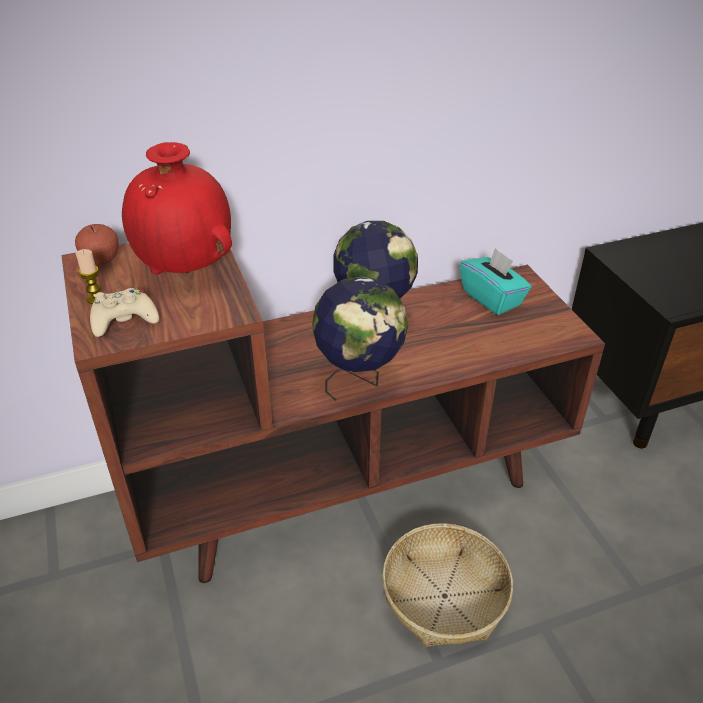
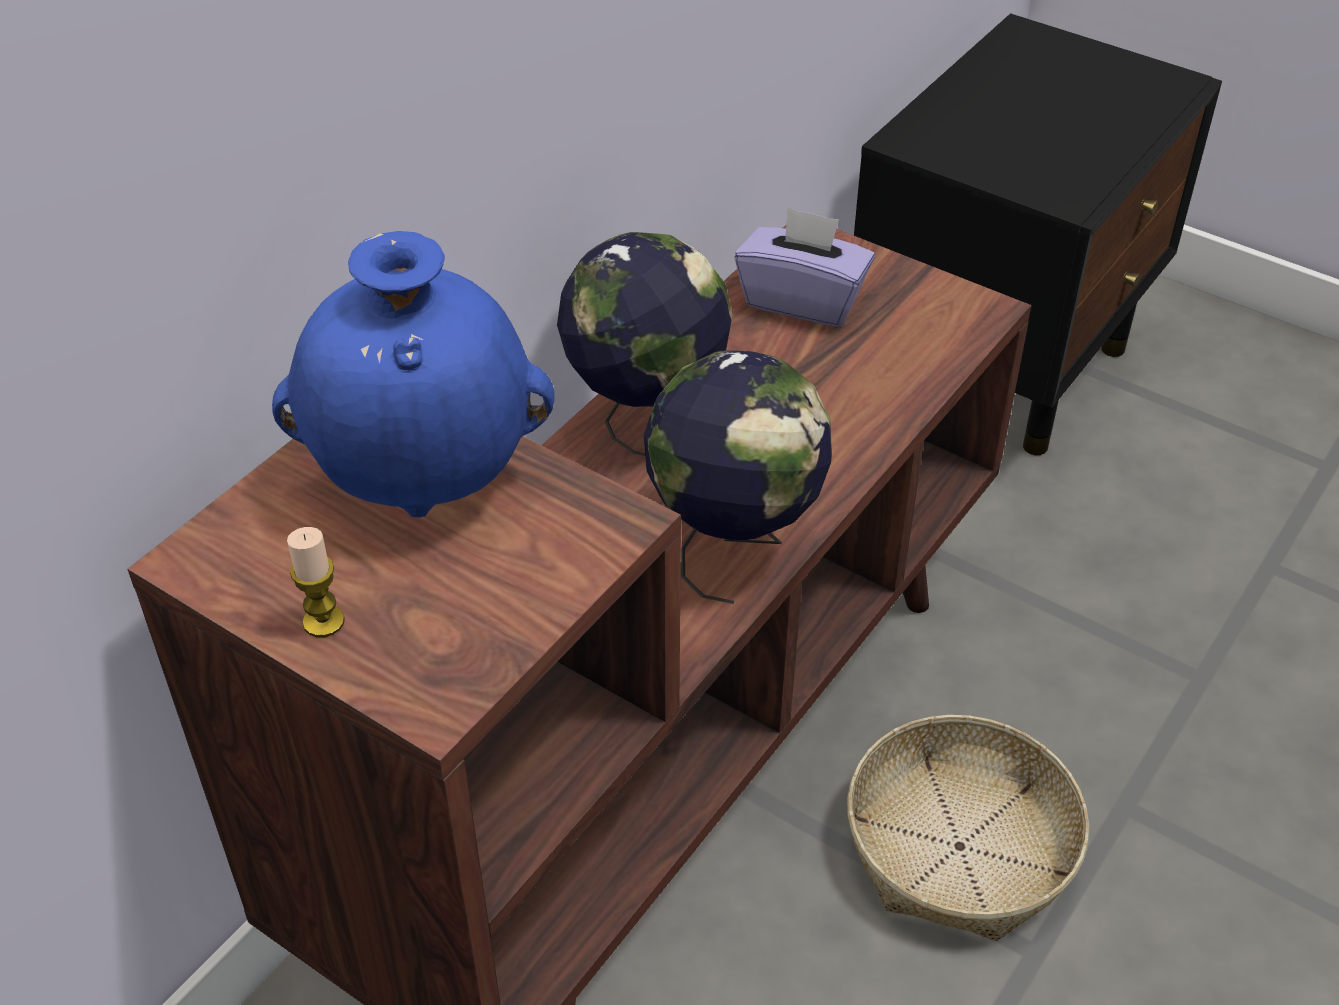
camera: 35 degrees left, 5 degrees up
apple [75,224,119,266] -> none
beige game controller [90,287,159,337] -> none
red vase [122,142,232,274] -> blue vase [272,231,554,518]
turquoise tissue box [460,248,532,315] -> purple tissue box [735,206,875,327]

